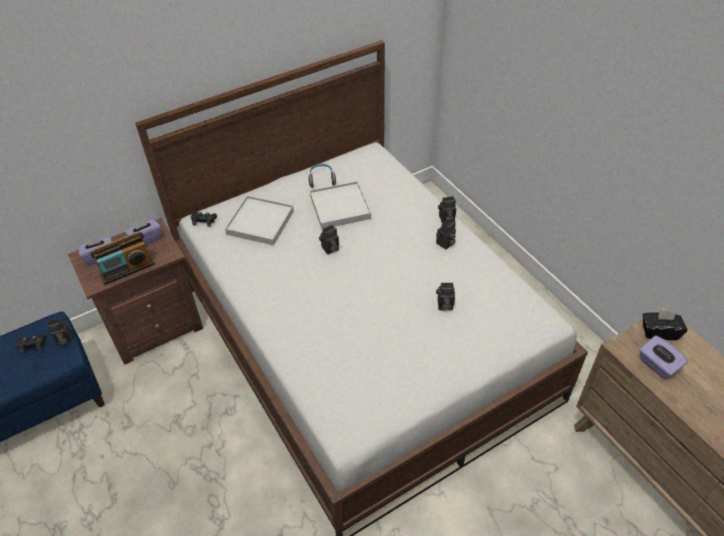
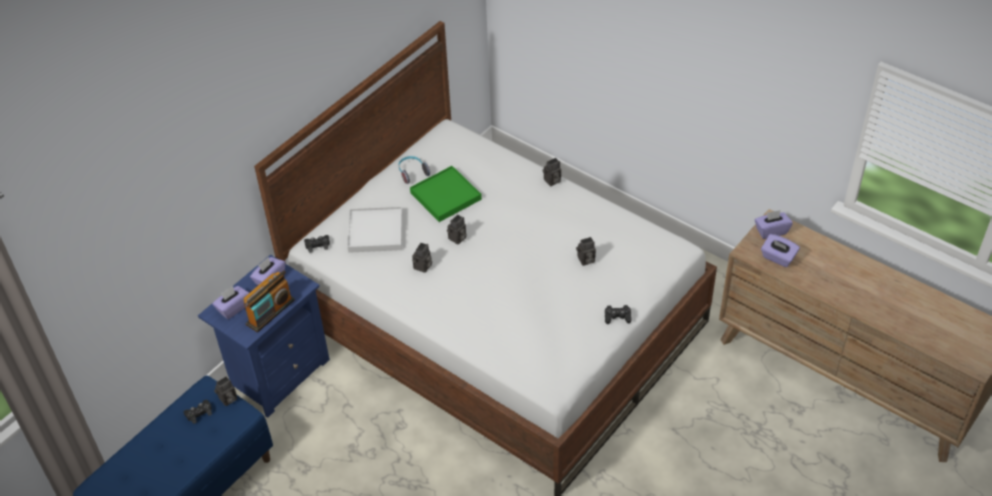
camera: 20 degrees left, 0 degrees up
brown nightstand [68,218,203,365] -> blue nightstand [198,254,330,418]
white tray [310,181,371,229] -> green tray [410,166,482,222]
camera [436,219,456,249] -> camera moved to [412,243,432,273]
black tissue box [643,310,688,340] -> purple tissue box [755,210,793,239]
none -> black game controller [605,305,632,324]

